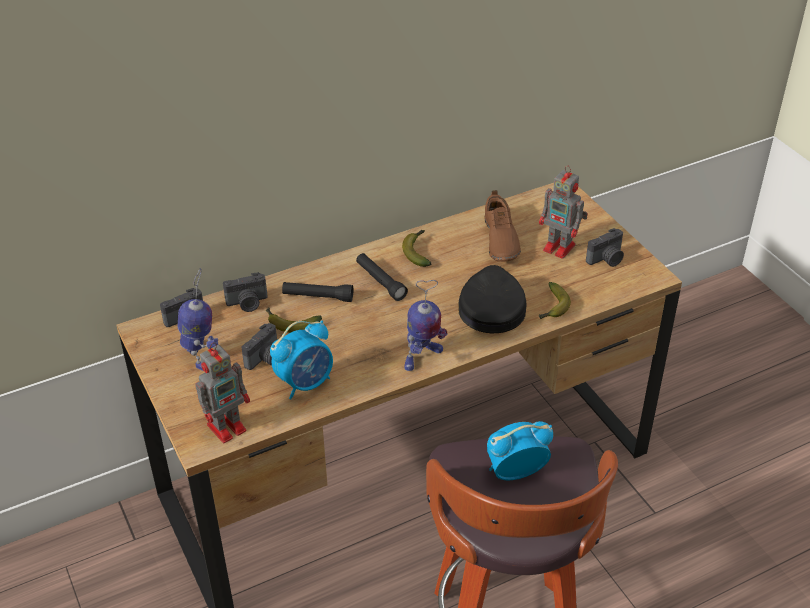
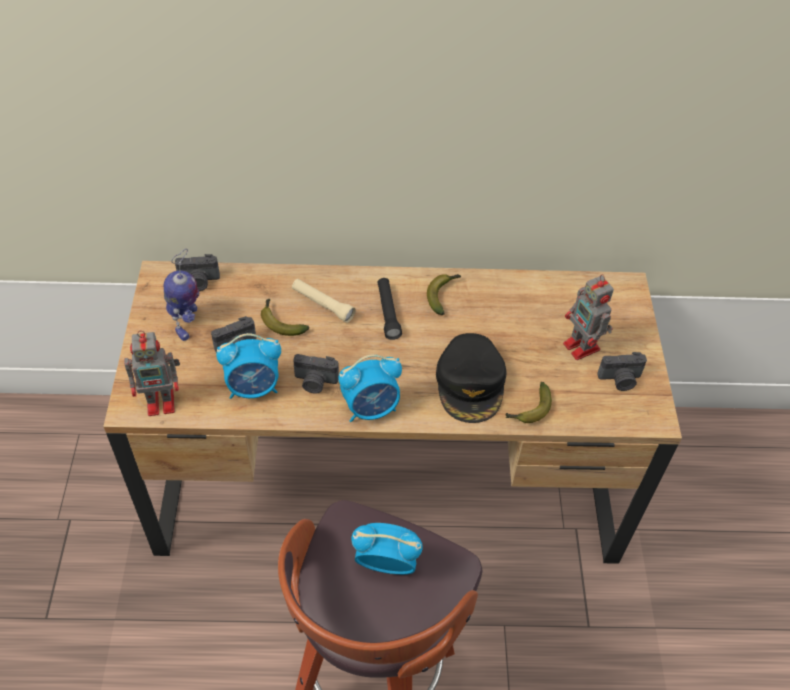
camera: 25 degrees right, 10 degrees up
camera [223,272,268,312] -> camera moved to [293,354,339,394]
black flashlight [282,282,353,302] -> beige flashlight [292,279,356,323]
toy robot [405,280,447,371] -> alarm clock [338,355,402,422]
black cap [458,265,527,333] -> black cap turned 150 degrees clockwise [436,333,507,423]
brown shoe [485,190,521,262] -> none

